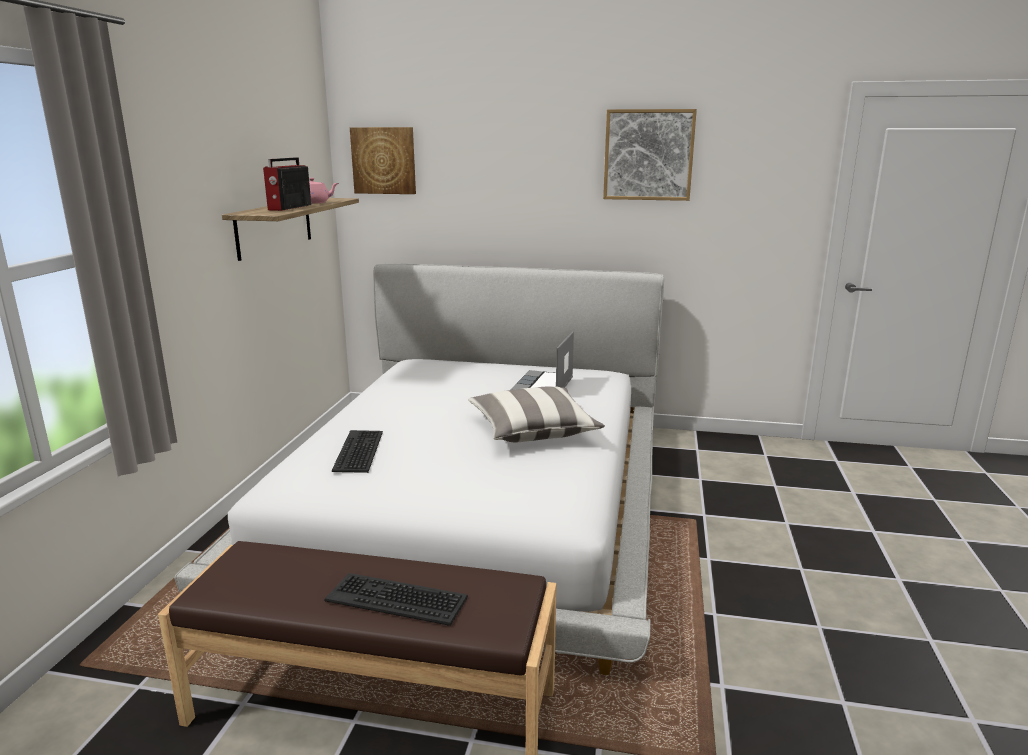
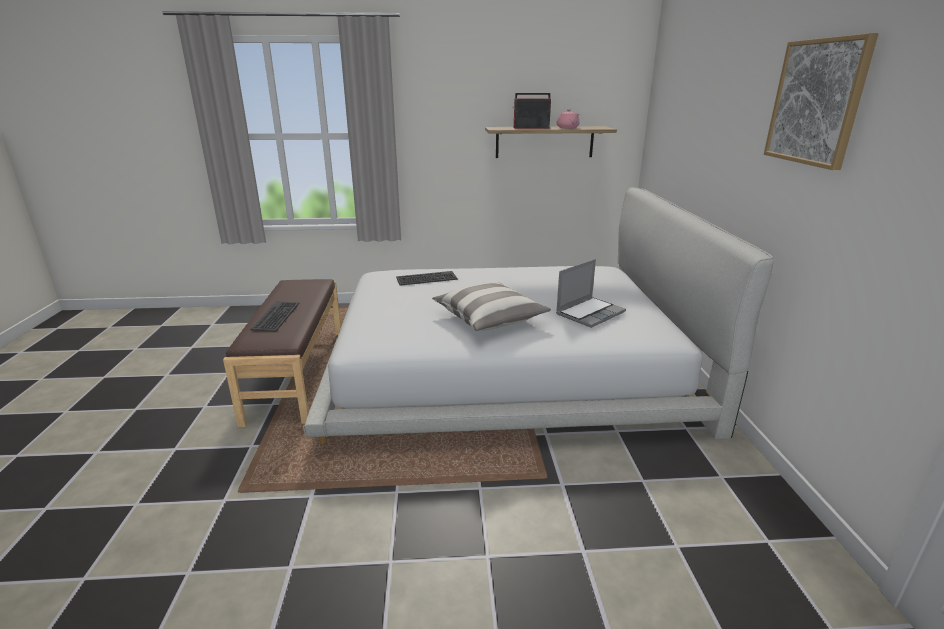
camera: 75 degrees right, 5 degrees up
picture [350,127,416,194] -> none
laptop [510,331,574,390] -> laptop turned 135 degrees clockwise [556,259,626,328]

